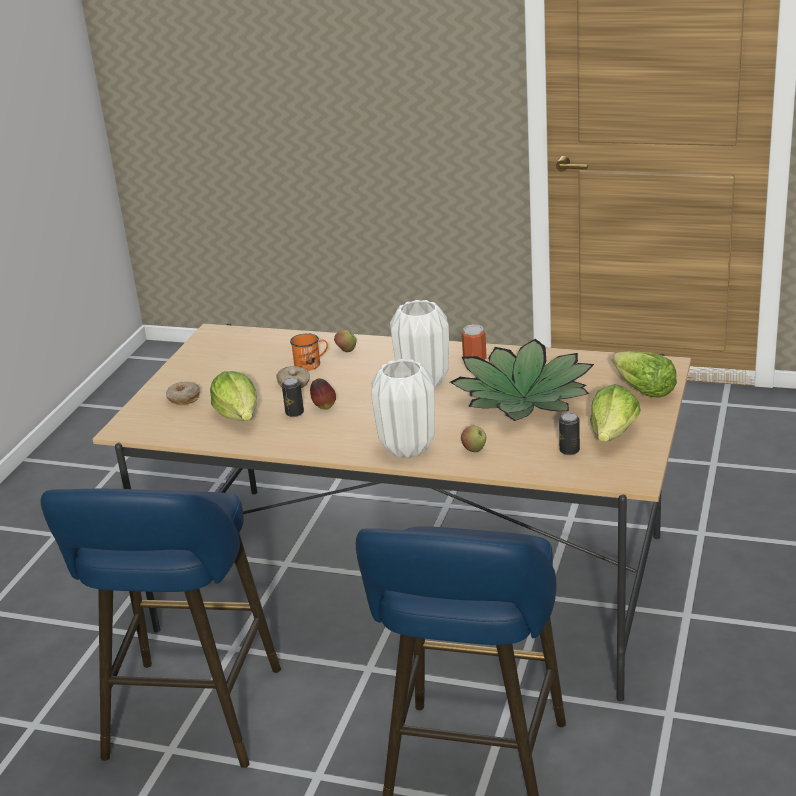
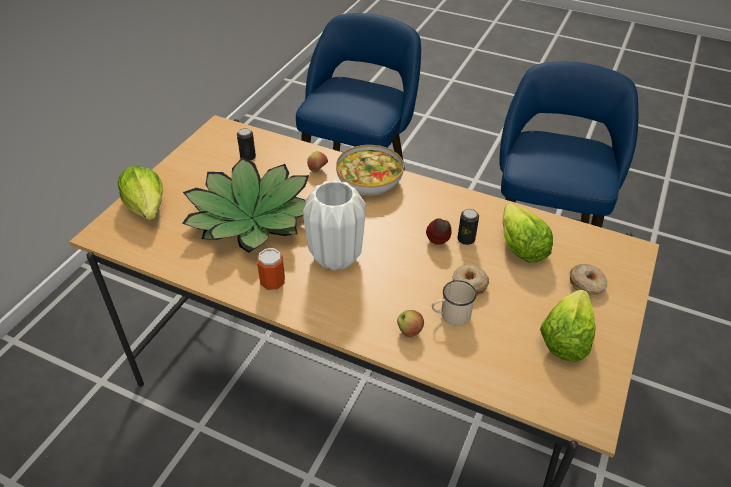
camera: 175 degrees left, 15 degrees up
orange mug [290,333,328,371] -> beige mug [432,280,476,325]
white vase [371,359,435,458] -> bowl [336,145,404,196]
lettuce [590,384,641,442] -> lettuce moved to [540,290,596,362]

